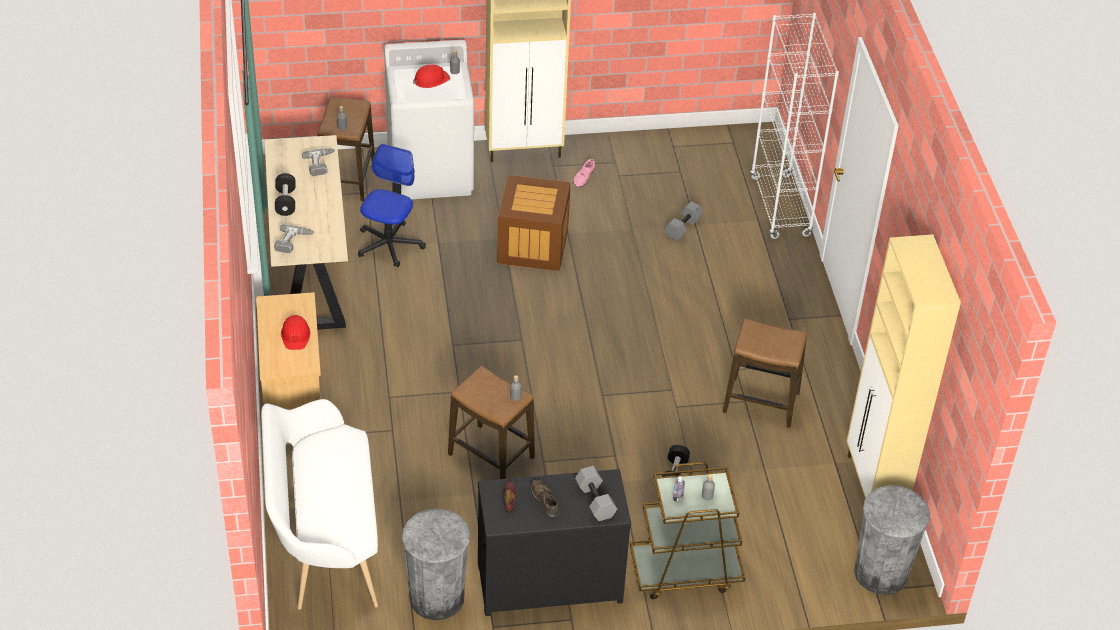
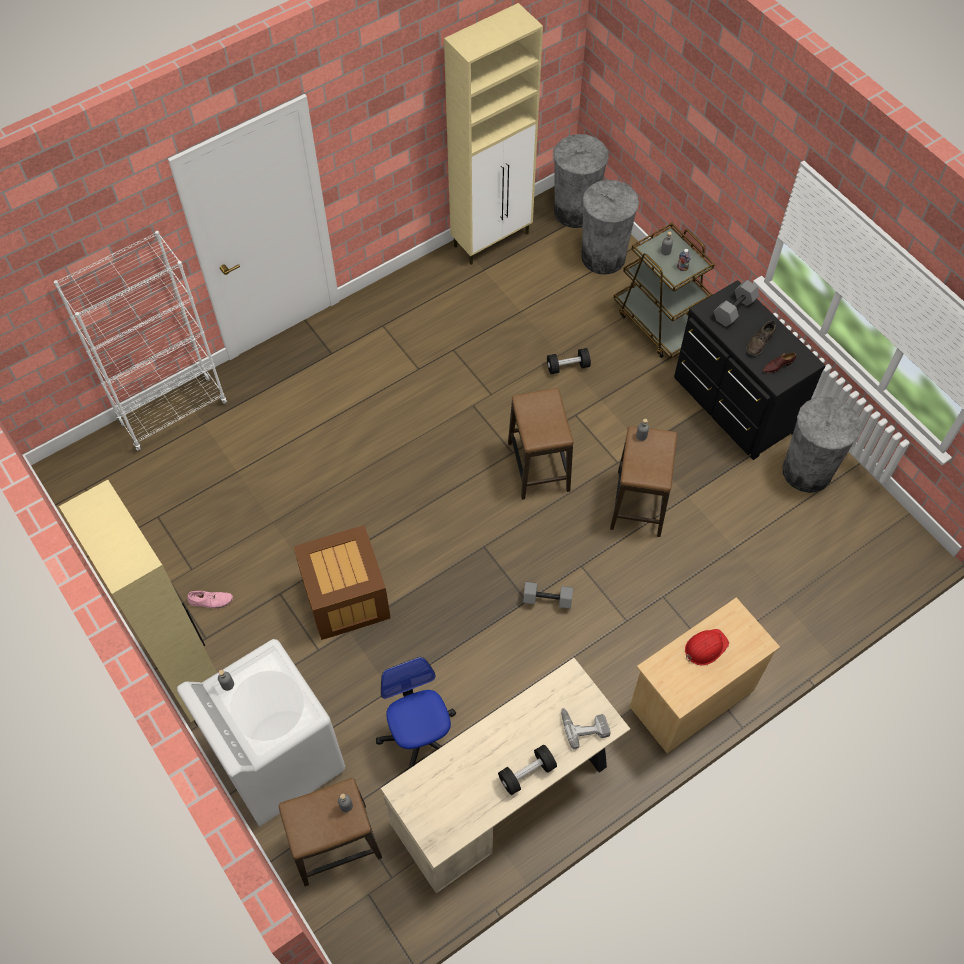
camera: 115 degrees left, 15 degrees up
white bench [261,399,378,610] -> none
power drill [302,148,335,176] -> none
office chair [358,144,426,267] -> office chair turned 75 degrees clockwise [376,657,456,771]
red hard hat [413,64,450,88] -> none
grey dumbbell [665,202,703,241] -> grey dumbbell moved to [523,582,573,609]
stool [723,318,807,428] -> stool moved to [508,388,574,500]
none -> grey trash can [581,180,639,275]

